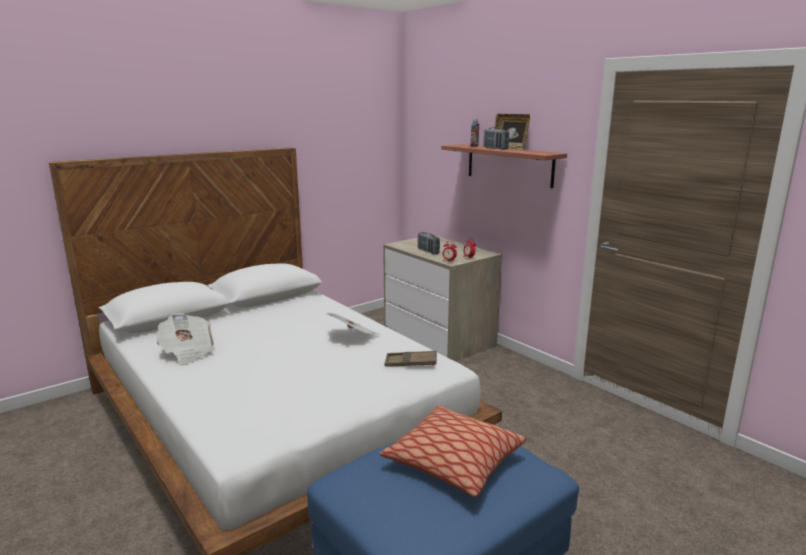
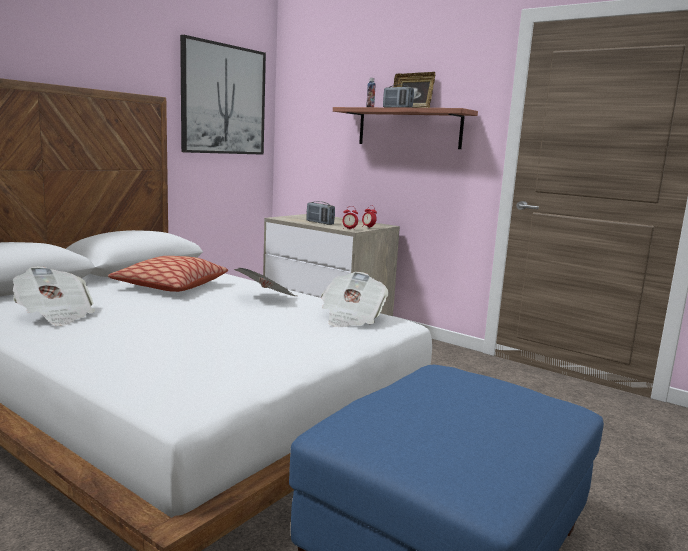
camera: 15 degrees left, 5 degrees down
pillow [380,405,527,497] -> pillow moved to [108,256,228,292]
brown tray [385,351,437,366] -> newspaper [321,272,389,327]
none -> picture [180,35,266,155]

